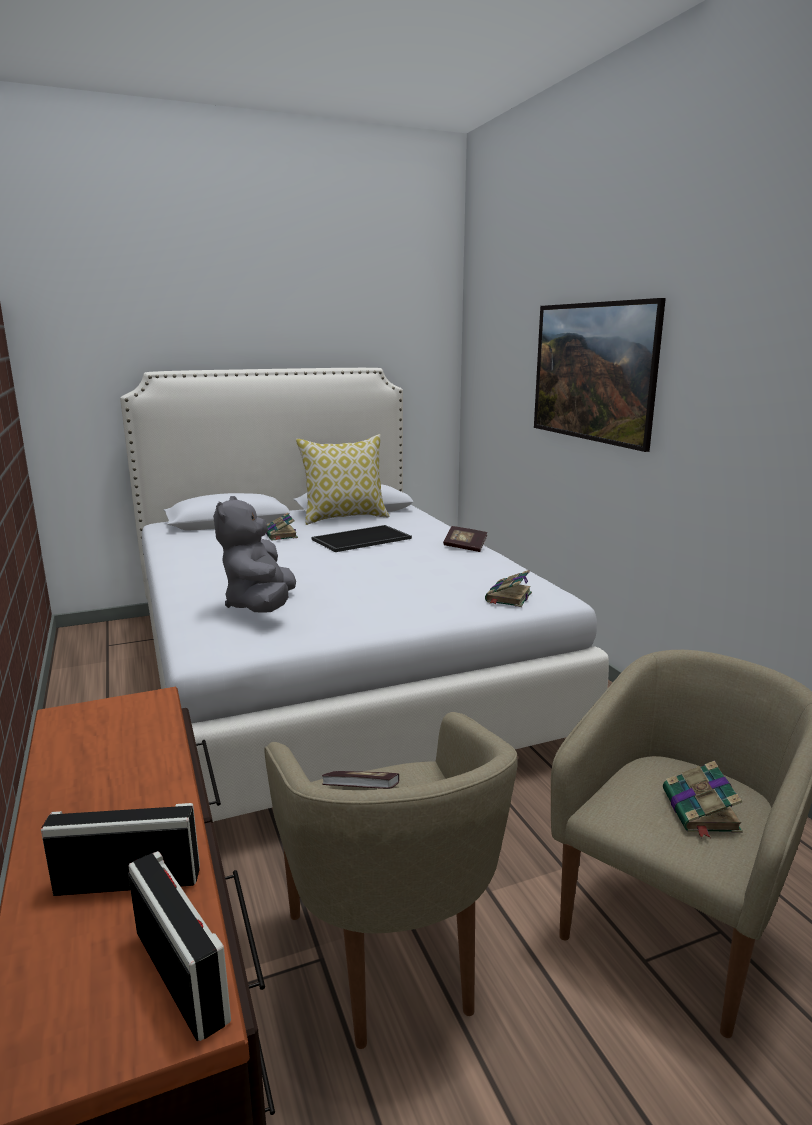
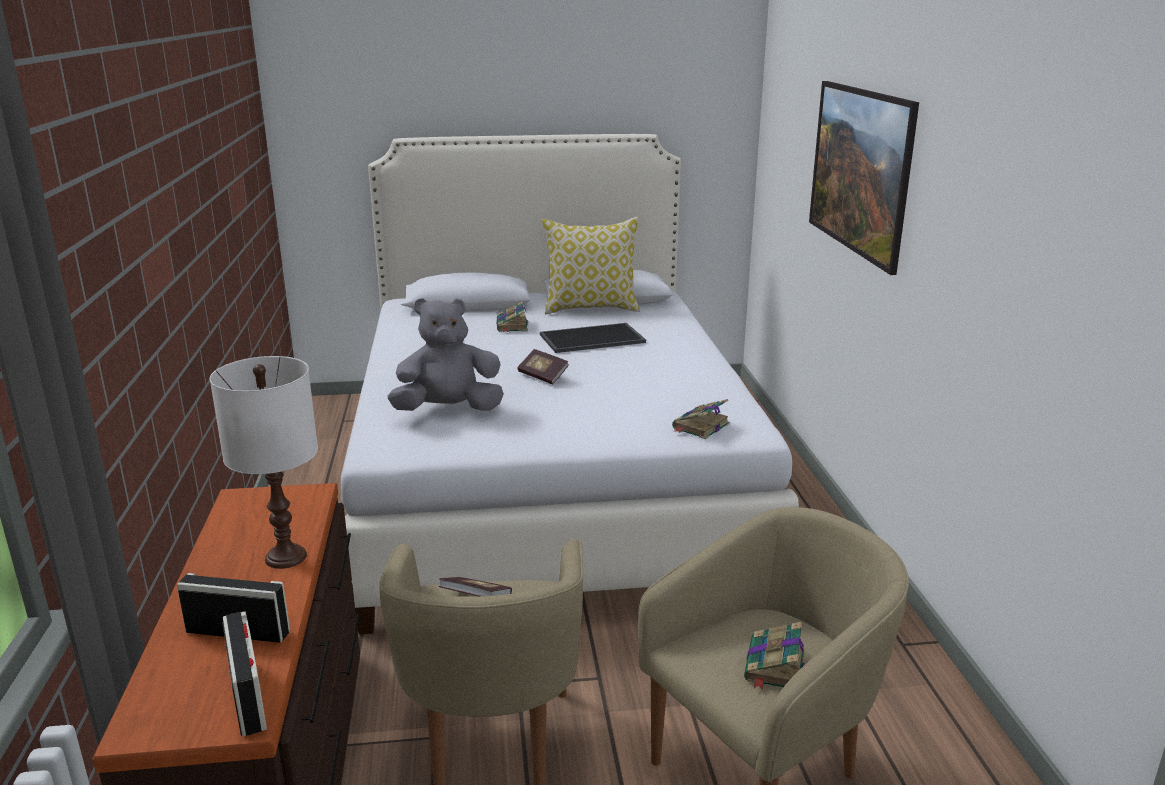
camera: 15 degrees right, 5 degrees up
grey plush toy [213,496,296,613] -> grey plush toy turned 60 degrees clockwise [388,298,504,411]
book [443,526,487,552] -> book moved to [517,349,569,384]
none -> white table lamp [210,356,318,569]

